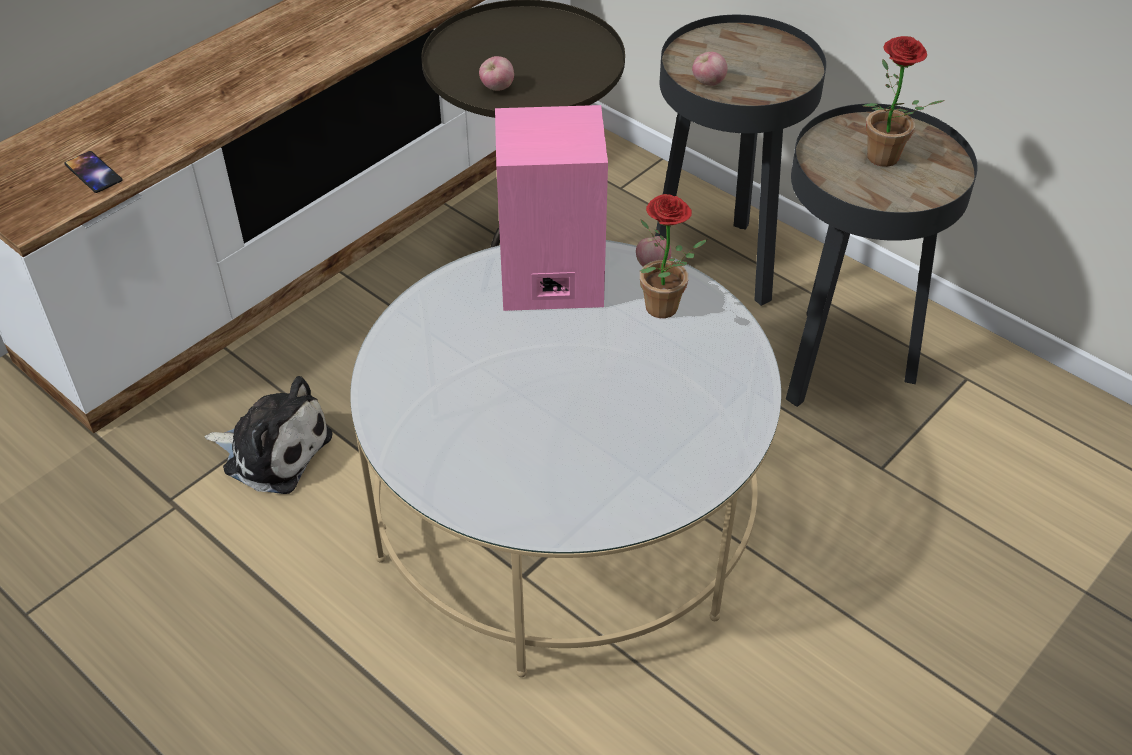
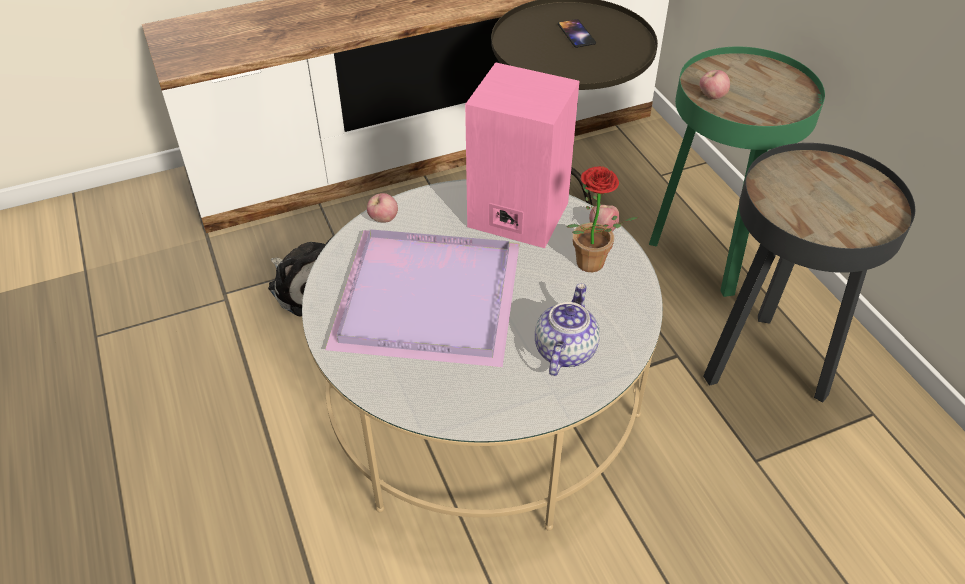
camera: 25 degrees right, 0 degrees up
phone [64,151,122,193] -> phone moved to [558,19,596,48]
apple [479,56,514,91] -> apple moved to [367,193,398,223]
black side table [655,15,826,306] -> green side table [649,47,825,297]
potted plant [862,36,945,167] -> none
none -> purple tray [325,229,520,367]
none -> teapot [535,283,600,376]

